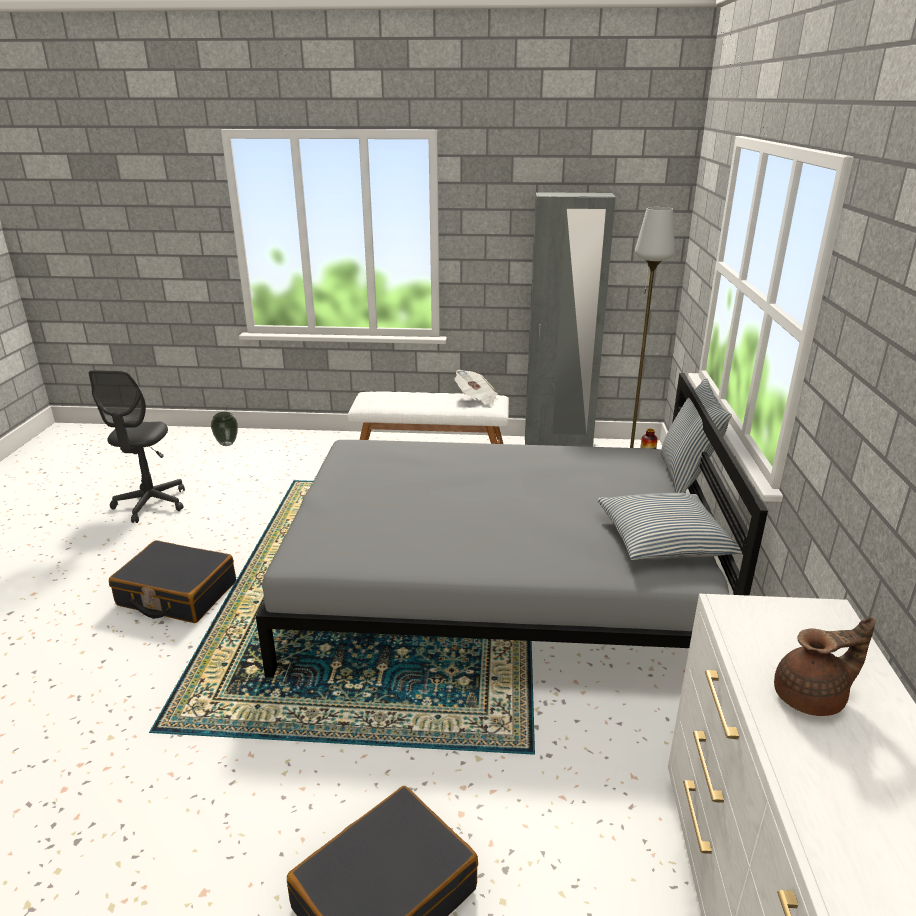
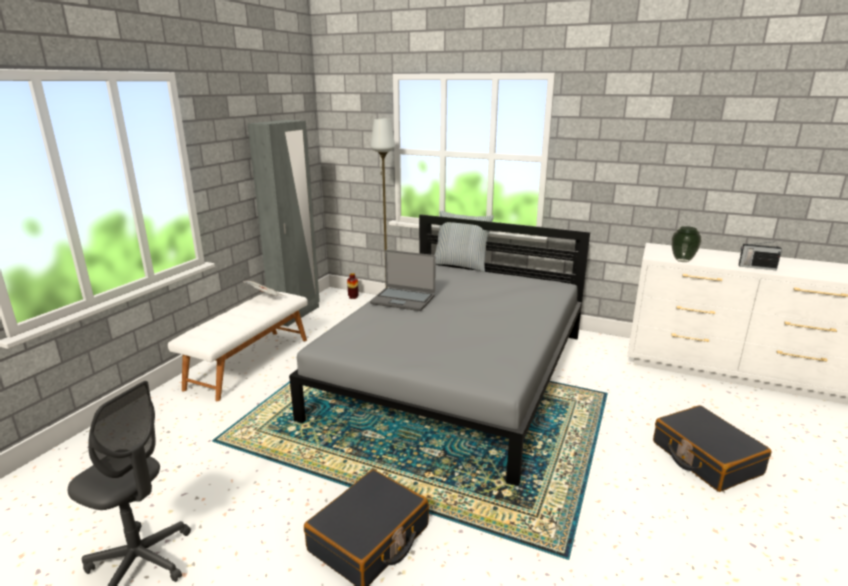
camera: 70 degrees left, 5 degrees down
vase [211,412,238,446] -> vase moved to [672,226,701,262]
pillow [597,493,742,560] -> none
brown teapot [774,617,875,716] -> none
none -> laptop [370,250,436,311]
none -> radio [739,241,782,270]

